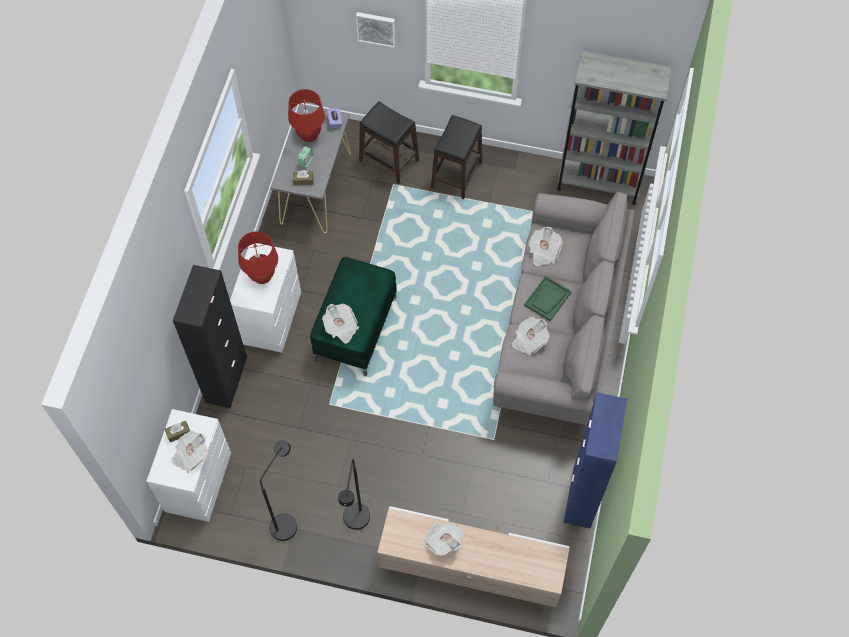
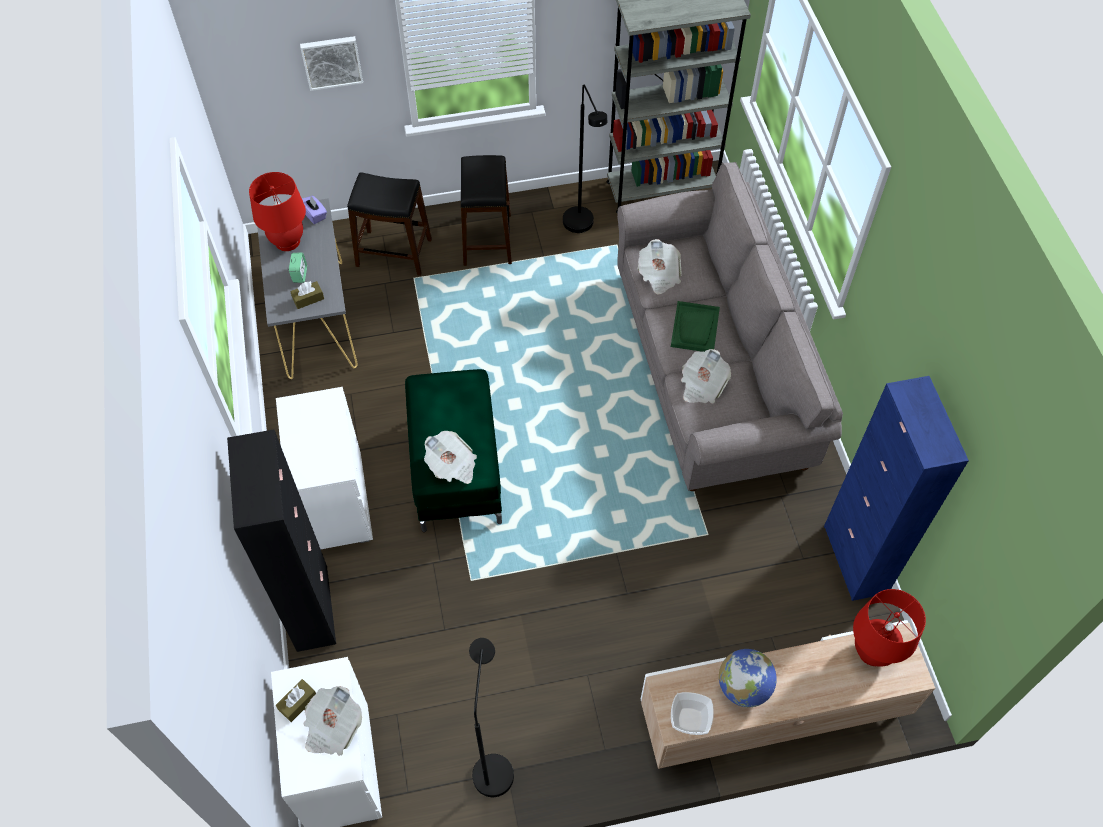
camera: 25 degrees left, 5 degrees down
red table lamp [238,231,278,284] -> red table lamp moved to [853,589,926,667]
black floor lamp [338,459,370,530] -> black floor lamp moved to [563,84,607,233]
newspaper [424,522,464,555] -> globe [719,649,777,707]
none -> bowl [671,692,714,735]

